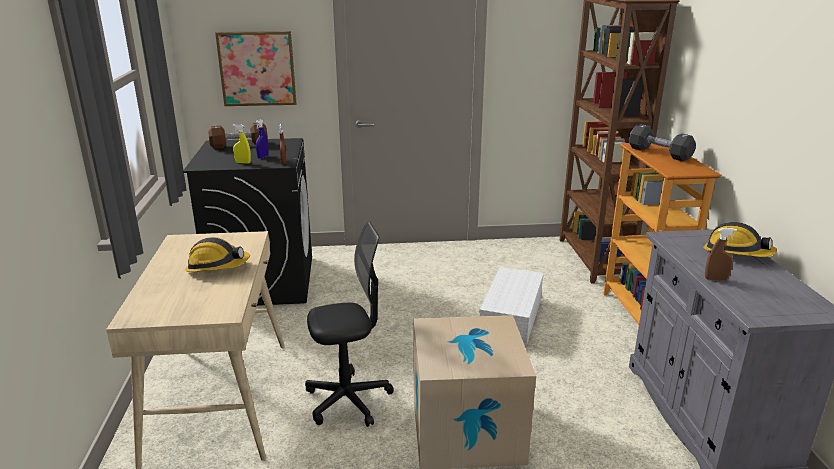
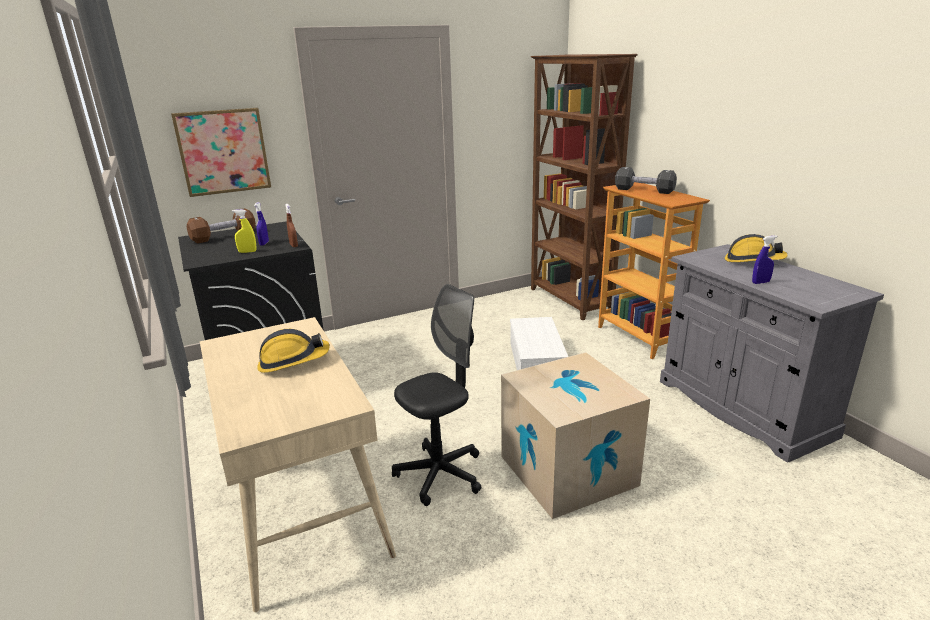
camera: 20 degrees left, 0 degrees up
brown spray bottle [705,228,737,280] -> blue spray bottle [752,236,777,284]

